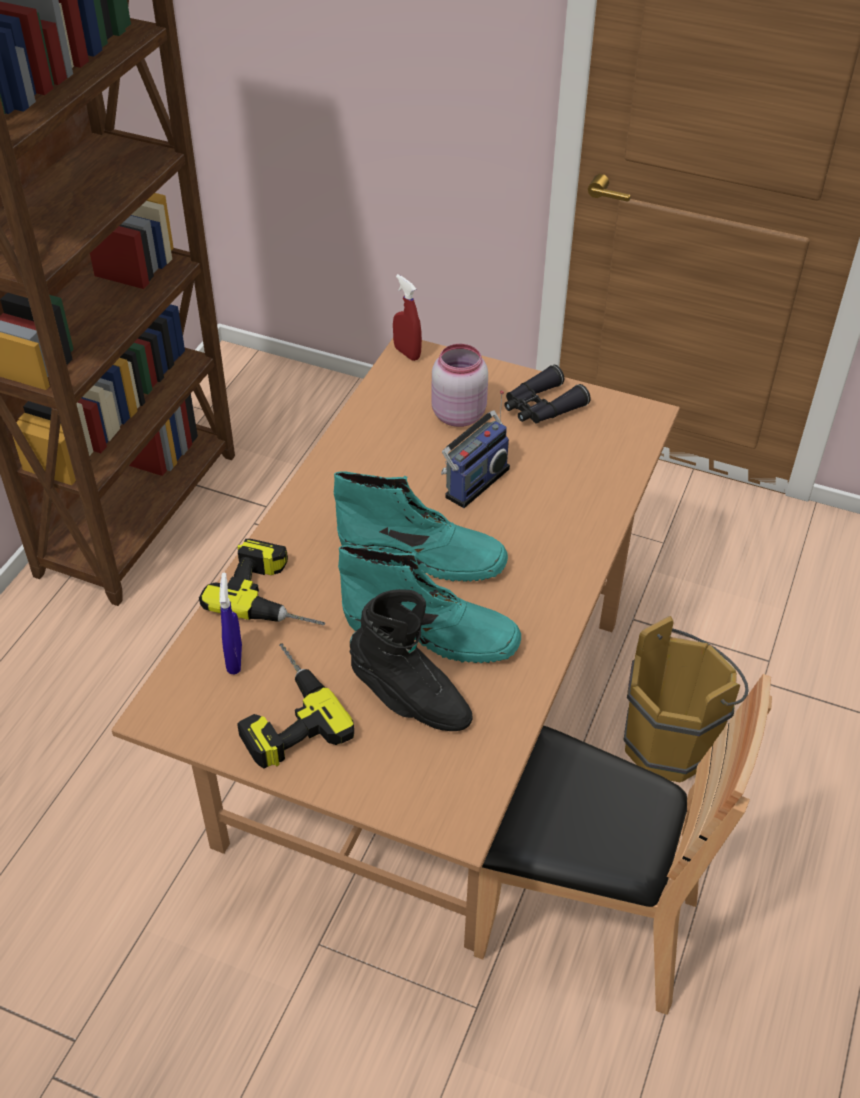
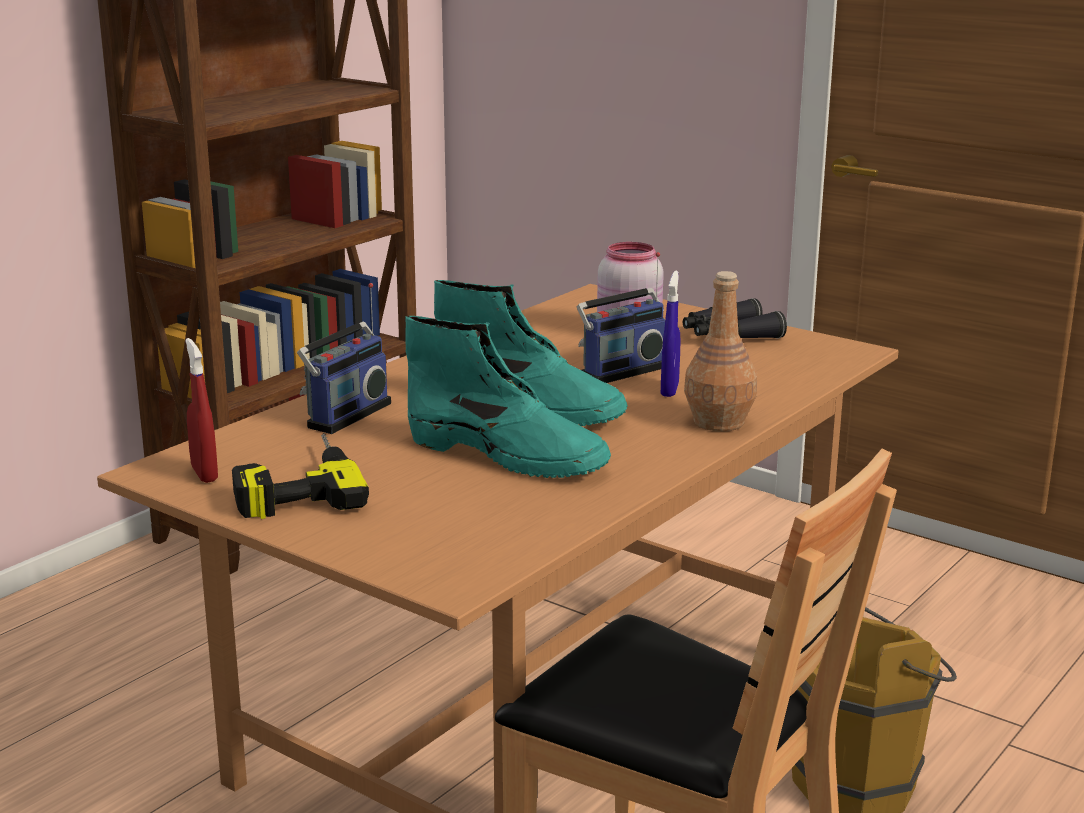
camera: 15 degrees right, 25 degrees down
power drill [199,539,325,625] -> radio [297,283,391,434]
blue spray bottle [219,573,242,674] -> blue spray bottle moved to [661,271,680,397]
black boot [350,589,472,731] -> none
red spray bottle [393,274,422,361] -> red spray bottle moved to [185,338,218,483]
none -> brown bottle [684,271,757,432]

